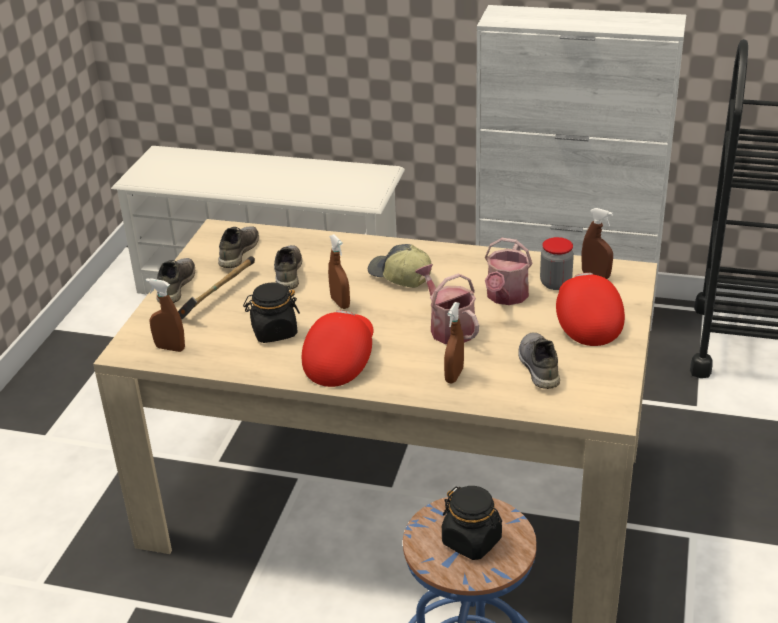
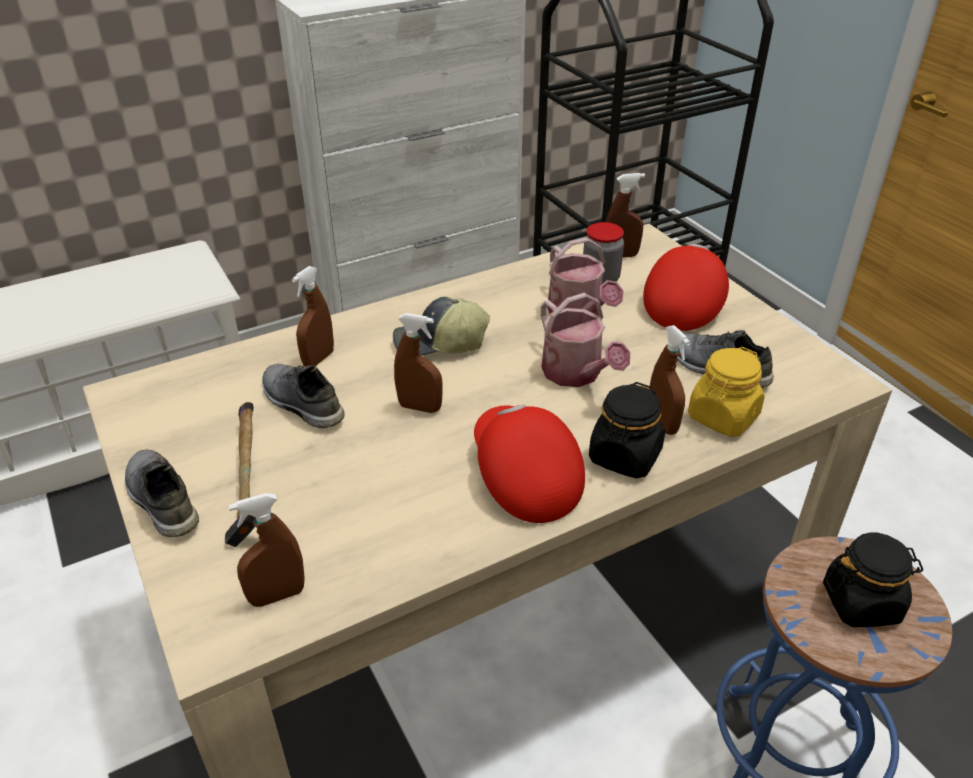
camera: 45 degrees left, 5 degrees up
grey shoe [218,226,259,268] -> none
black jar [243,283,300,343] -> black jar moved to [589,382,665,479]
watering can [415,264,479,344] -> watering can turned 135 degrees counterclockwise [541,293,630,387]
red cap [556,273,625,346] -> red cap turned 75 degrees clockwise [643,244,729,331]
none -> brown spray bottle [292,266,334,367]
none -> yellow jar [688,347,765,437]

